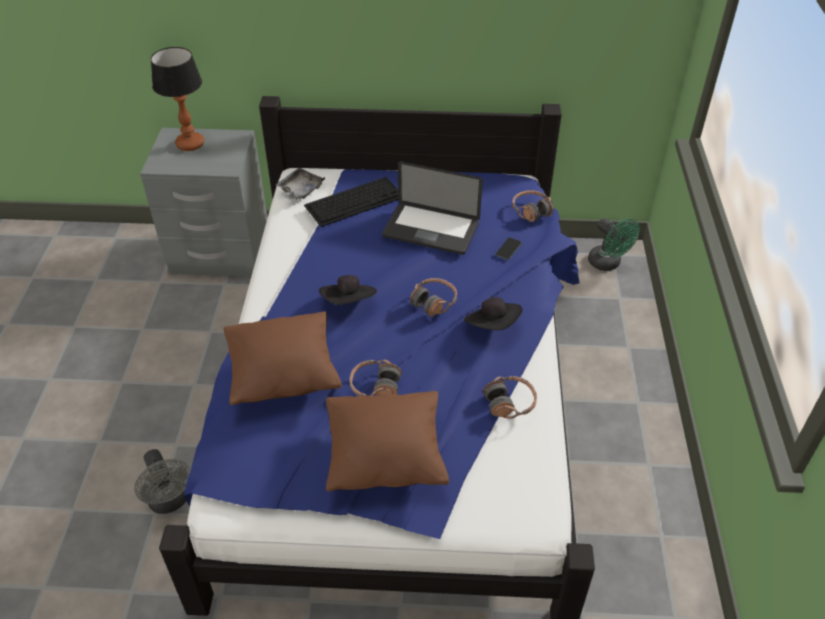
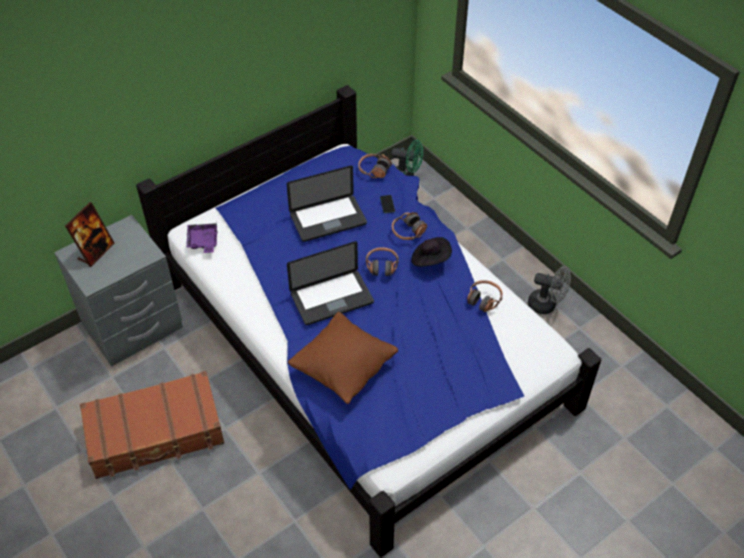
camera: 40 degrees left, 5 degrees up
grey fan [134,449,191,514] -> grey fan moved to [528,266,571,314]
table lamp [151,47,204,151] -> picture frame [65,202,115,267]
grey tray [275,168,325,201] -> purple tray [186,222,218,253]
keyboard [304,177,398,227] -> none
black hat [319,275,377,305] -> laptop [287,241,374,325]
brown pillow [326,391,449,491] -> none
headphones [350,359,402,396] -> headphones moved to [392,212,427,240]
none -> brown suitcase [80,371,224,479]

